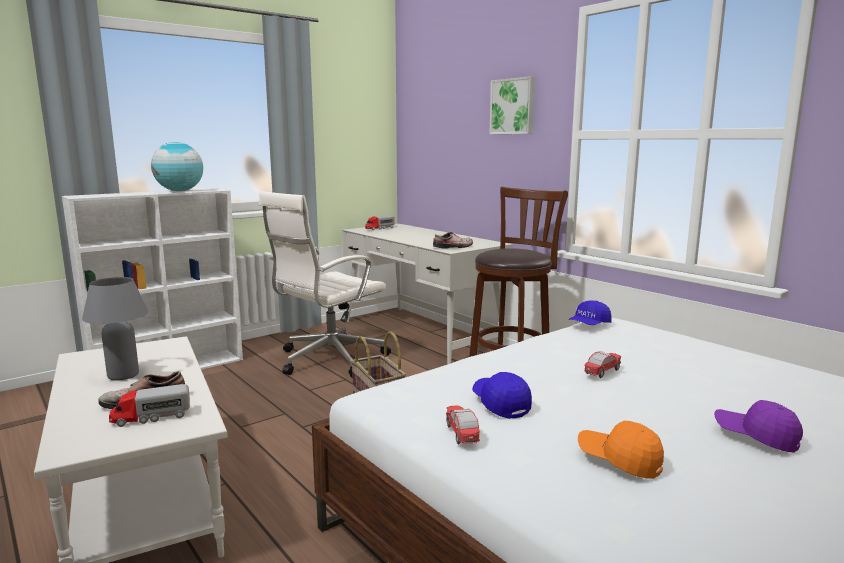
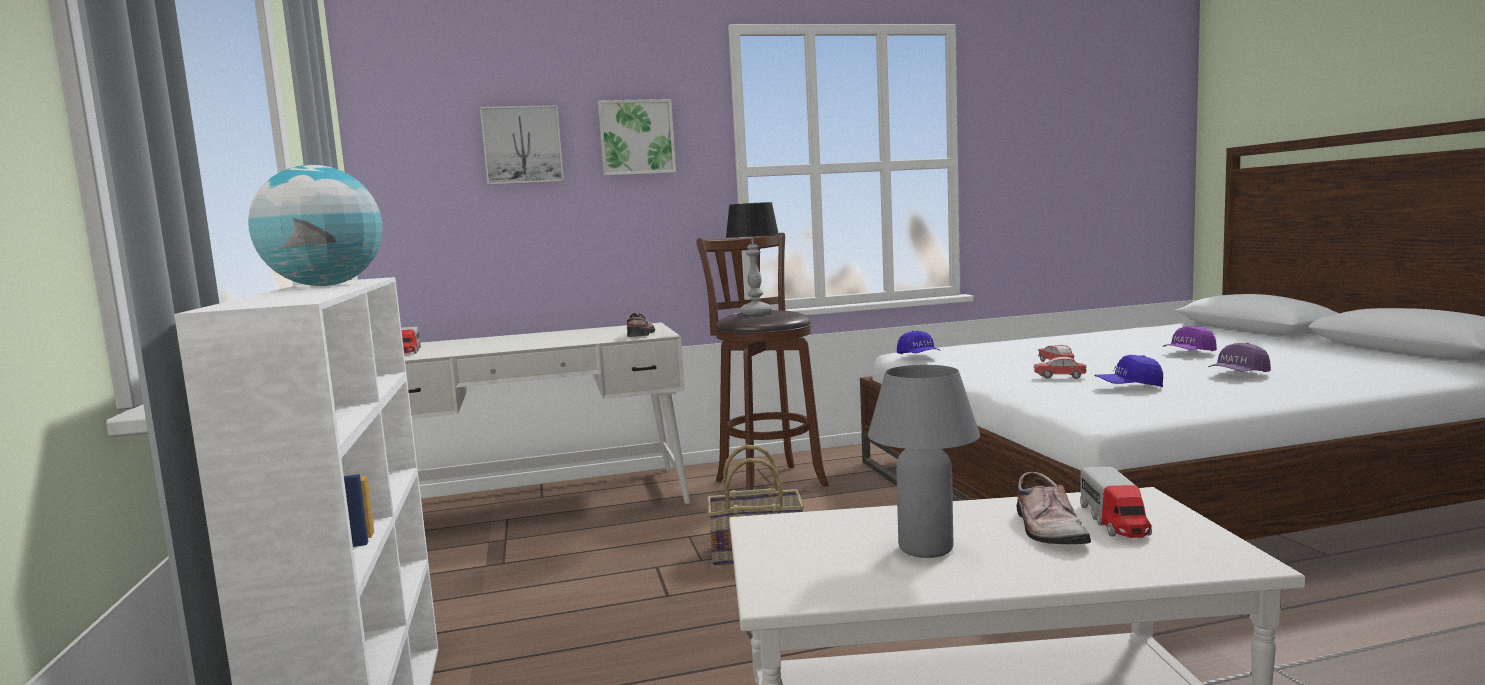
camera: 65 degrees left, 5 degrees down
white office chair [259,191,391,378] -> none
toy car [446,405,480,445] -> toy car moved to [1034,356,1087,379]
orange cap [578,421,664,479] -> purple cap [1208,343,1271,372]
none -> picture [480,105,564,185]
none -> table lamp [726,202,779,315]

